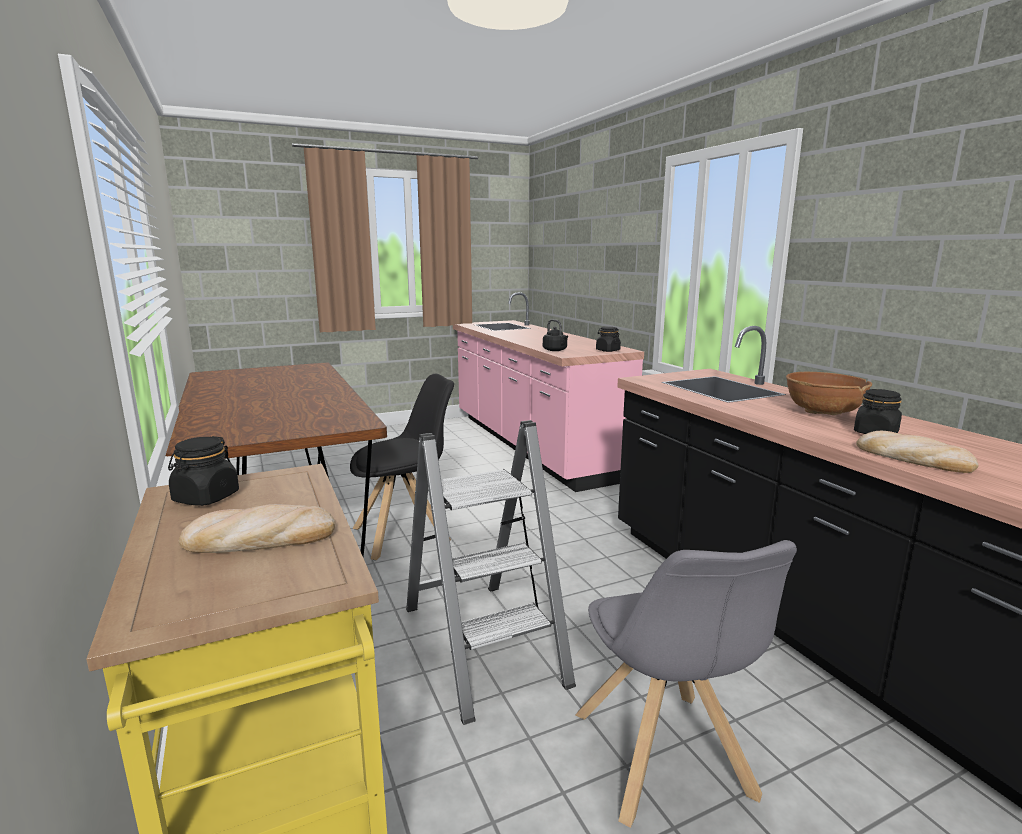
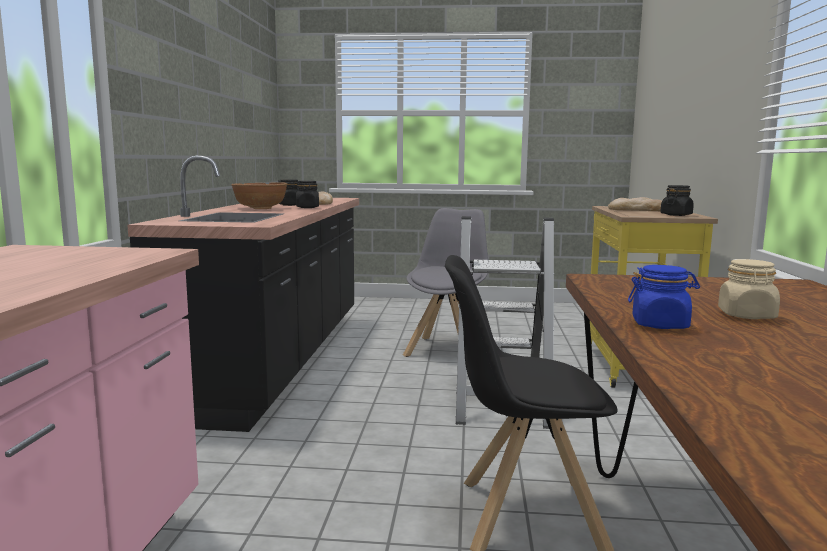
camera: 150 degrees left, 5 degrees down
black kettle [543,319,568,351] -> none
black jar [596,327,621,352] -> black jar moved to [296,181,319,208]
none -> blue jar [628,265,700,329]
none -> beige jar [718,259,780,319]

